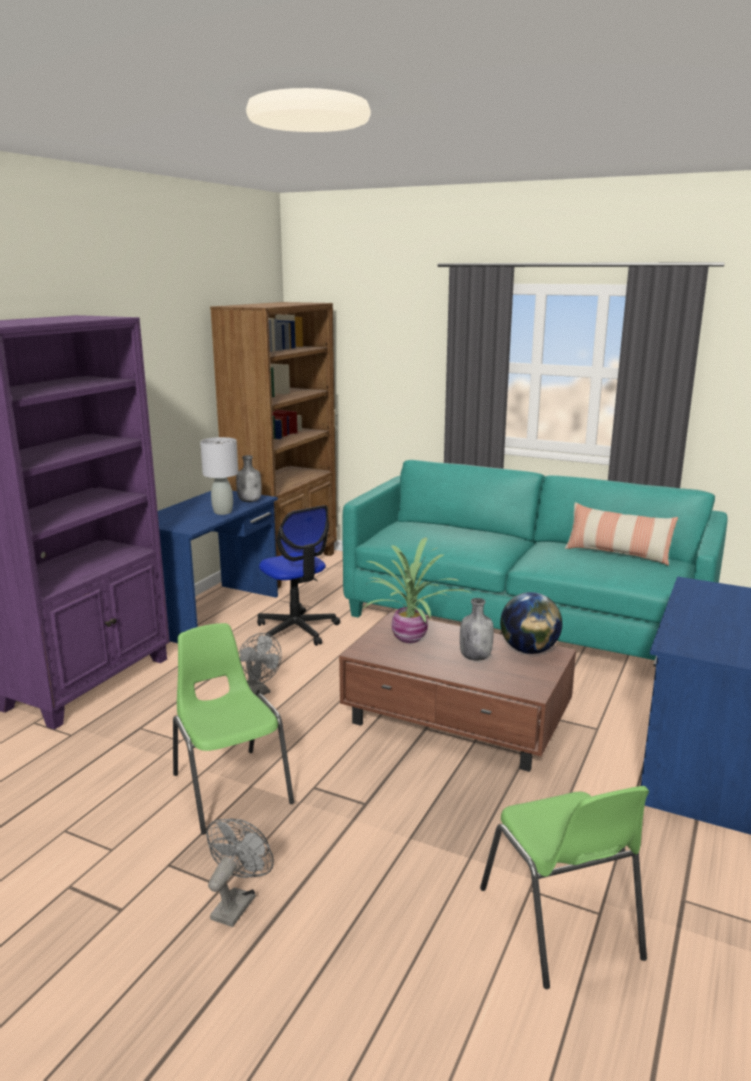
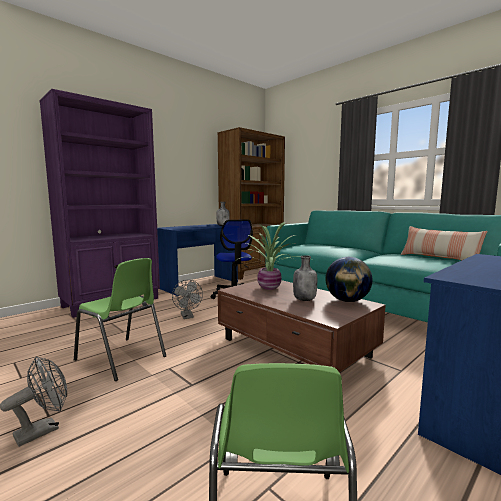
camera: 20 degrees right, 10 degrees down
green chair [173,623,294,835] -> green chair turned 135 degrees clockwise [74,258,166,381]
grey table lamp [200,437,238,515] -> none

